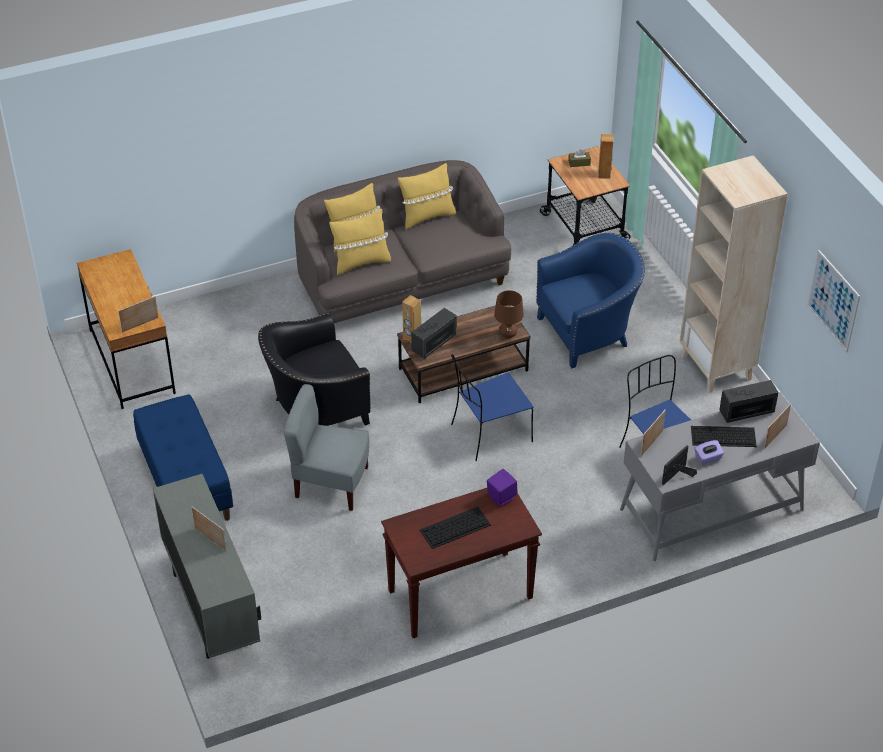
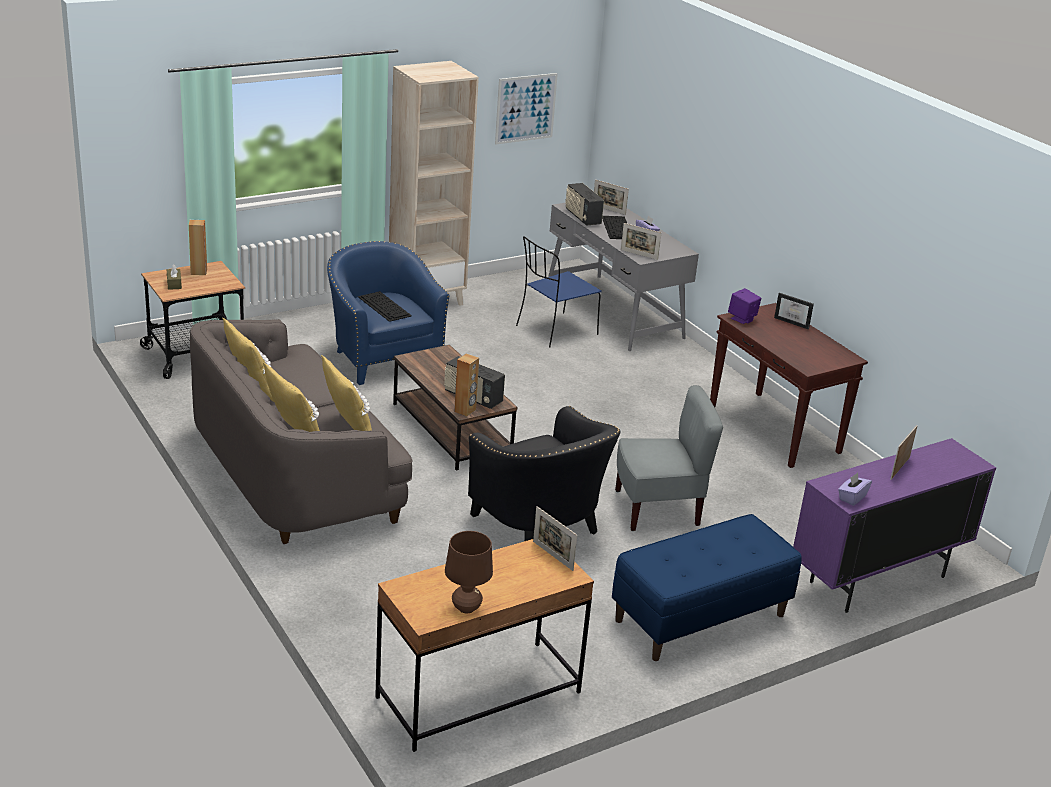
camera: 100 degrees left, 15 degrees down
grey cabinet [153,474,261,659] -> purple cabinet [793,438,996,613]
grey chair [283,384,369,511] -> grey chair turned 105 degrees counterclockwise [615,385,723,531]
keyboard [419,506,491,549] -> keyboard moved to [358,291,412,322]
blue chair [451,354,534,461] -> none
brown table lamp [494,290,524,339] -> brown table lamp moved to [445,531,493,613]
picture frame [662,445,697,485] -> picture frame moved to [774,293,814,329]
none -> purple tissue box [838,473,872,506]

